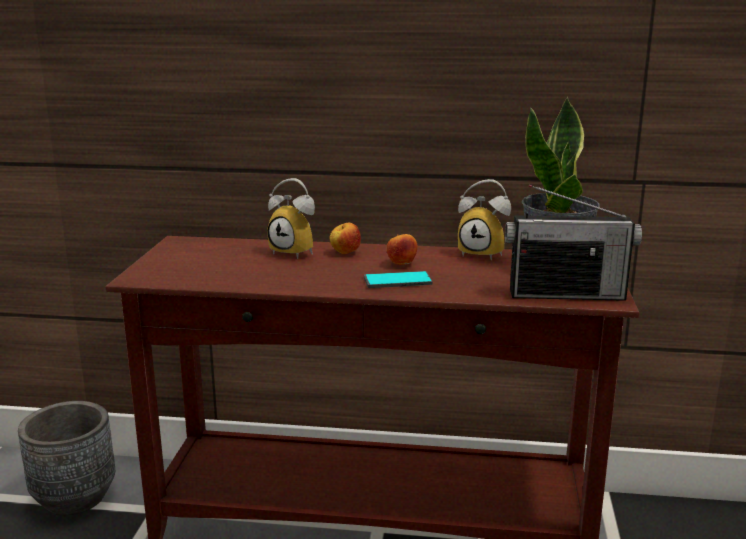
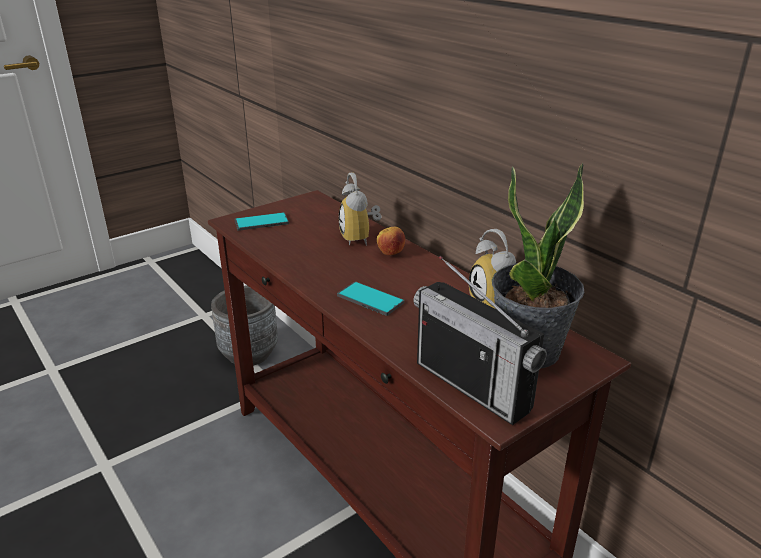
camera: 45 degrees right, 10 degrees up
apple [387,234,417,265] -> none
none -> phone [234,212,289,231]

